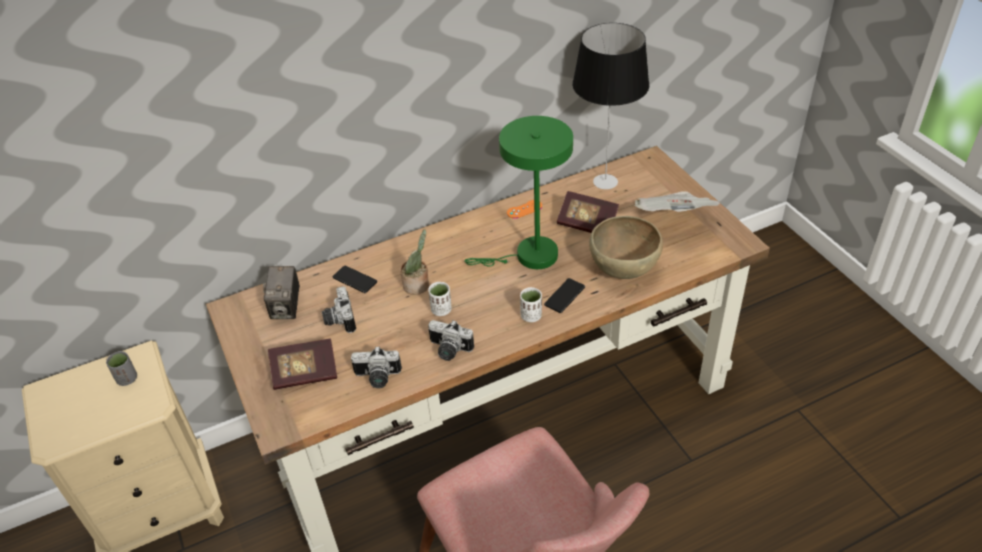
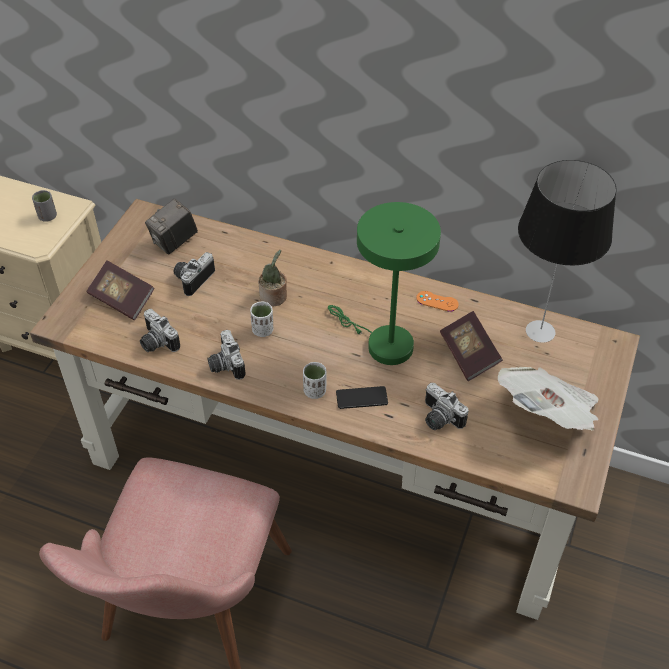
camera: 45 degrees right, 5 degrees up
phone [333,266,377,293] -> none
brown bowl [589,216,663,279] -> camera [425,383,468,430]

